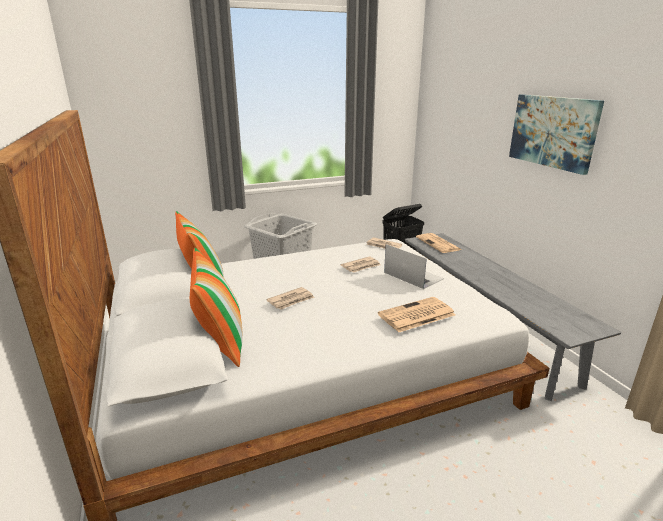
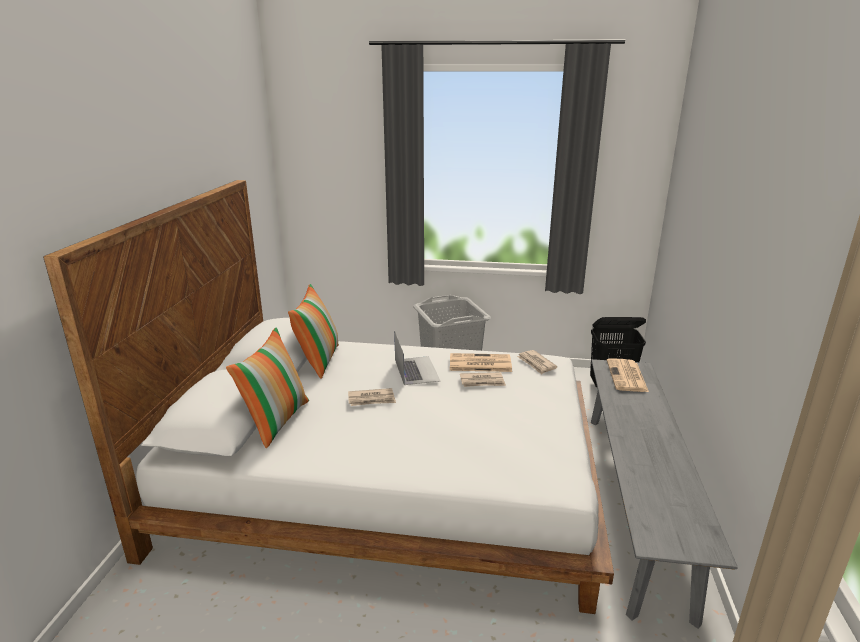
camera: 30 degrees right, 0 degrees up
newspaper [378,297,455,332] -> newspaper moved to [450,353,512,372]
laptop [384,244,444,289] -> laptop moved to [394,331,440,385]
picture [509,94,604,175] -> none

